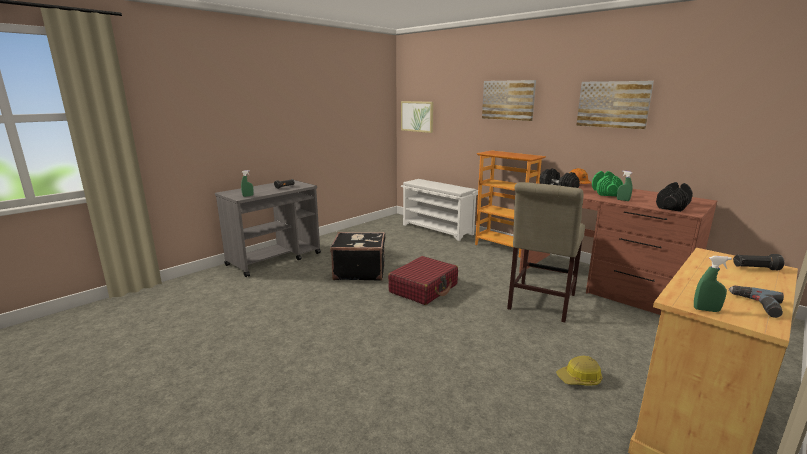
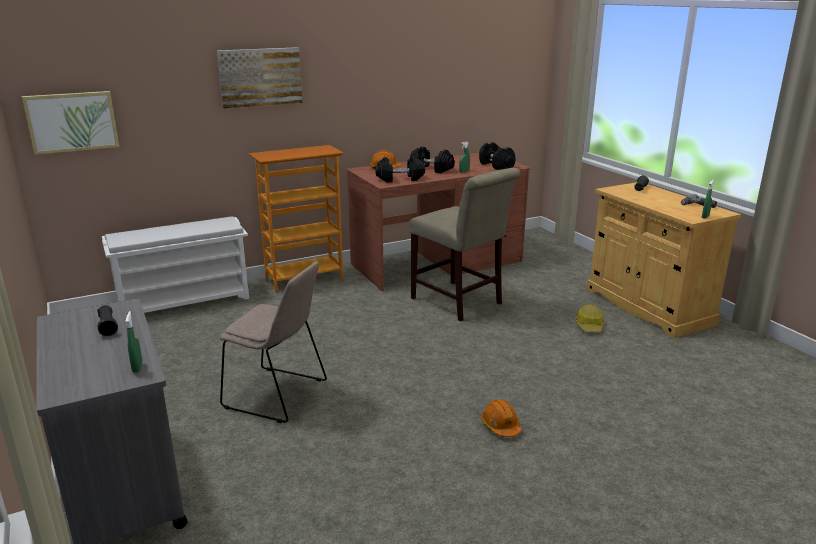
camera: 70 degrees left, 5 degrees up
black suitcase [330,232,386,281] -> beige chair [219,261,327,423]
red suitcase [388,256,458,305] -> none
picture [576,81,654,129] -> none
green dumbbell [592,171,623,196] -> black dumbbell [410,146,455,173]
none -> orange hard hat [481,399,522,437]

